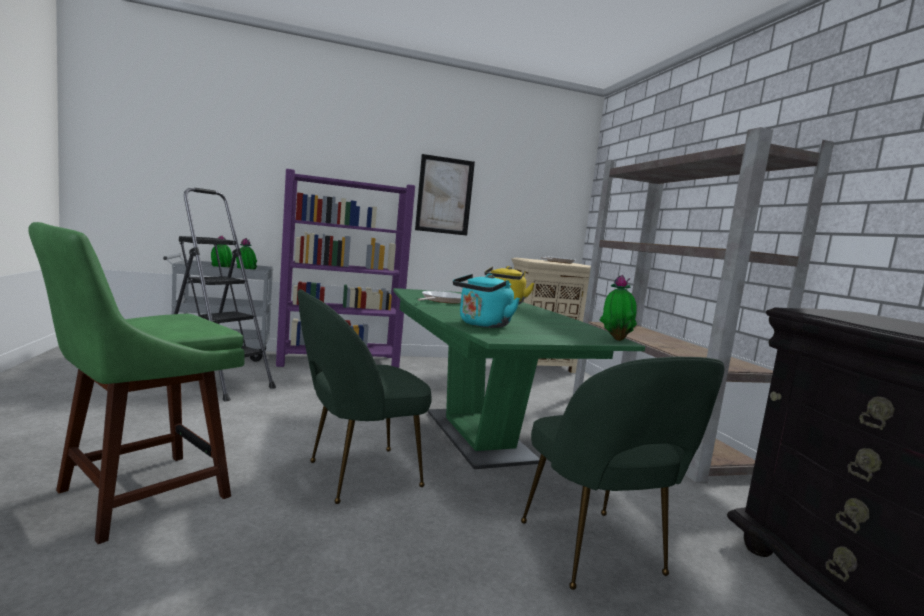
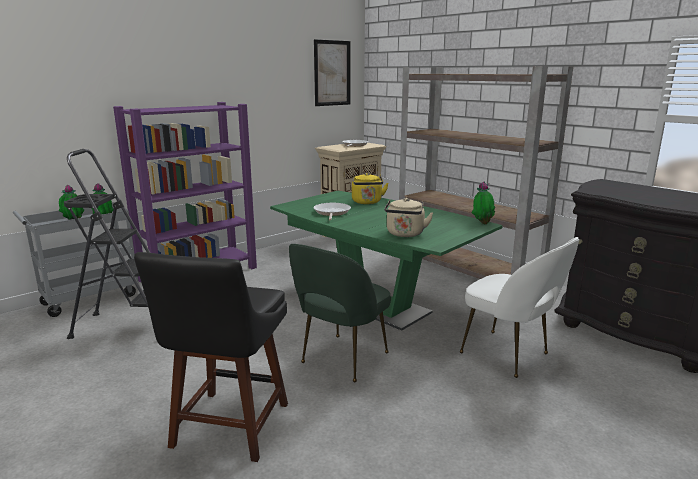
camera: 25 degrees left, 10 degrees up
green stool [28,222,245,544] -> black stool [134,252,288,462]
picture [415,154,475,236] -> picture moved to [314,39,350,106]
turquoise kettle [453,274,520,328] -> beige kettle [385,198,433,237]
green chair [521,357,725,590] -> white chair [460,237,579,378]

